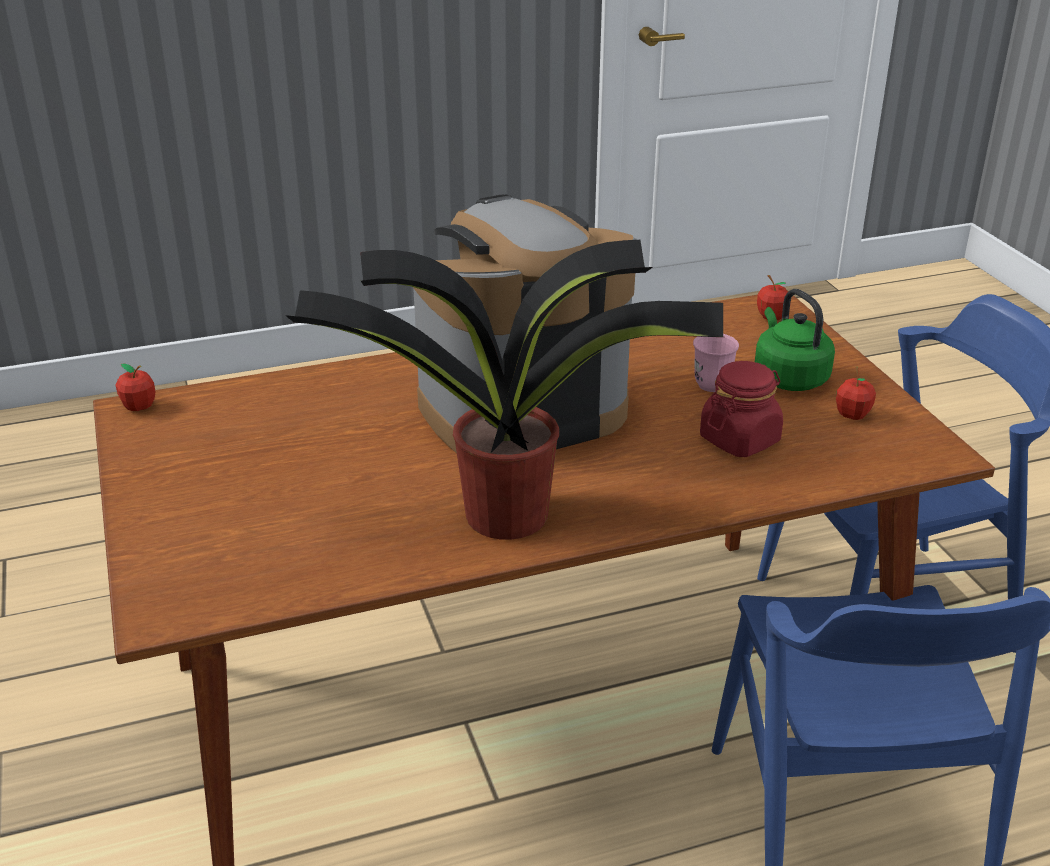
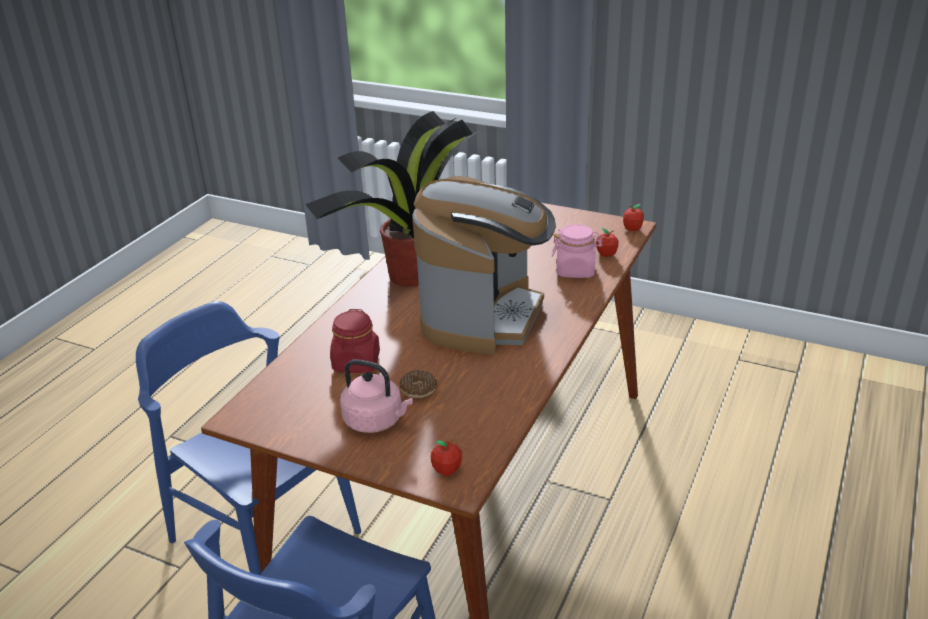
camera: 135 degrees right, 0 degrees up
pink mug [693,334,739,392] -> donut [399,370,437,398]
green kettle [755,289,835,391] -> pink kettle [340,359,413,433]
apple [836,366,876,420] -> apple moved to [596,228,619,257]
none -> pink jar [552,224,602,278]

